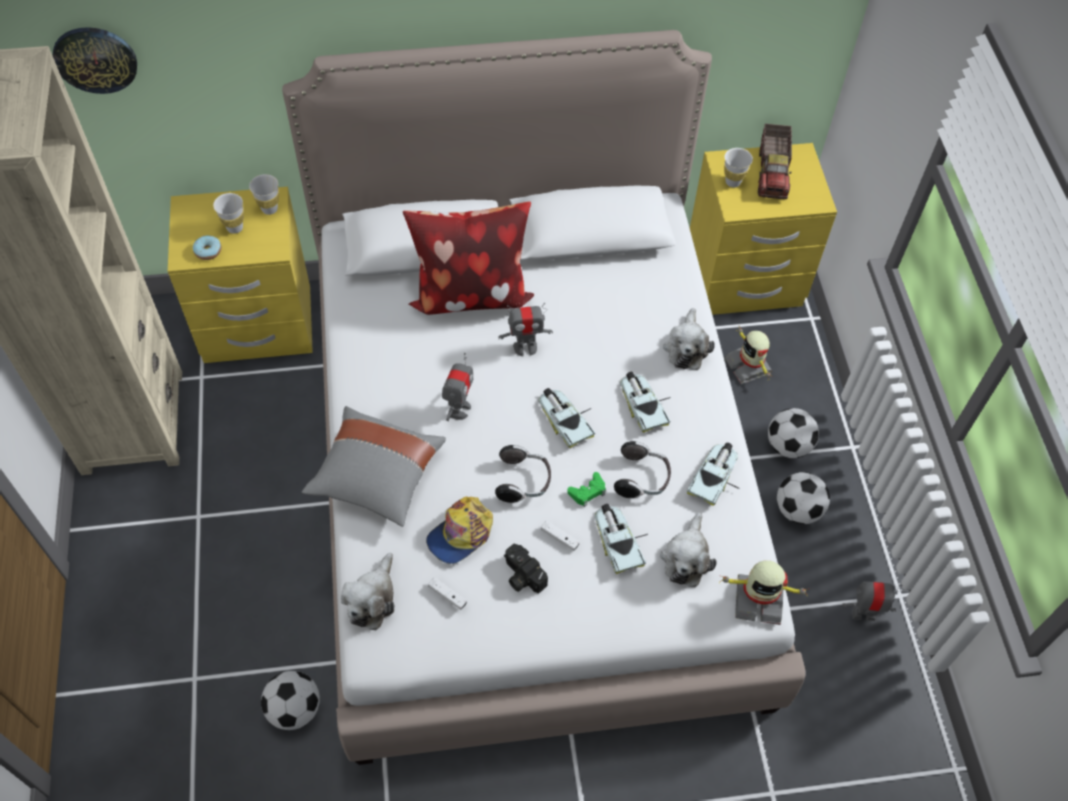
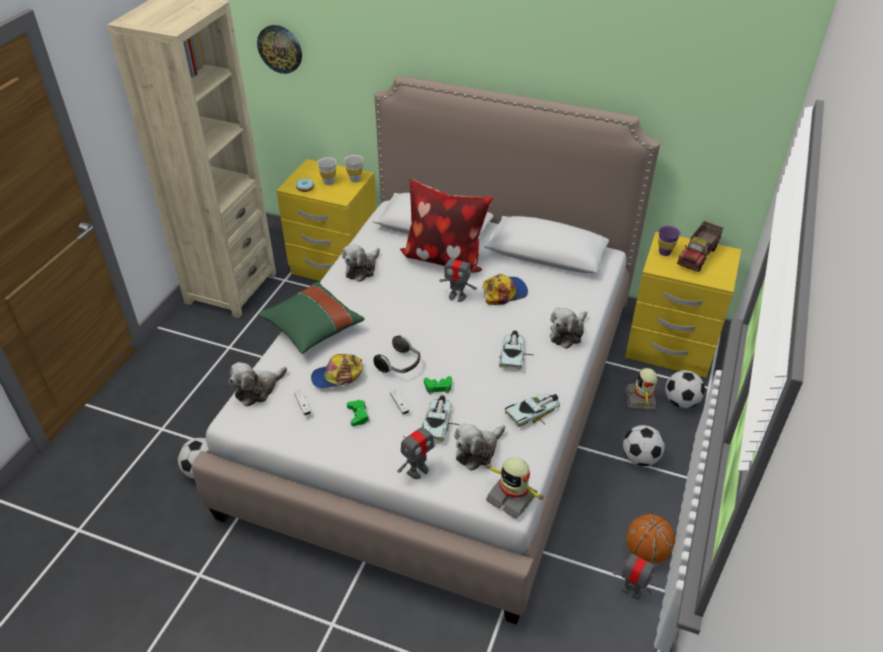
camera: 30 degrees right, 15 degrees down
grey pillow [302,406,446,527] -> green pillow [258,282,365,354]
toy robot [442,353,473,421] -> toy robot moved to [397,420,436,479]
camera [504,544,548,593] -> green game controller [347,400,369,426]
toy car [538,388,595,448] -> none
headphones [614,441,671,498] -> none
white cup [724,148,753,187] -> purple cup [658,226,680,256]
football [777,472,830,524] -> football moved to [665,370,705,408]
none -> plush toy [342,244,380,282]
none -> cap [482,274,528,305]
none -> basketball [626,514,676,564]

